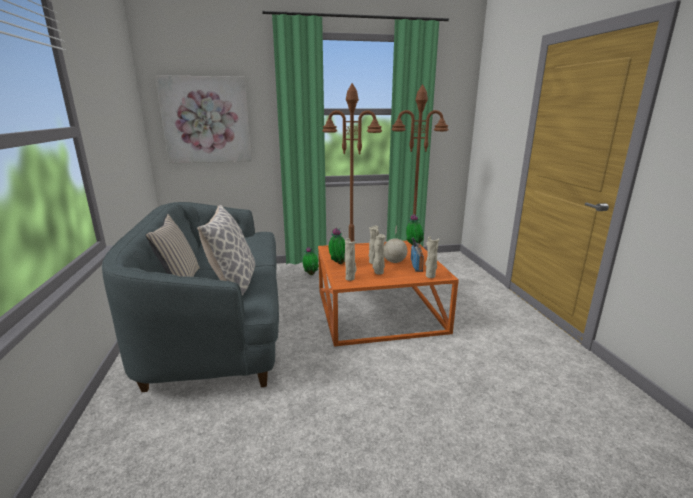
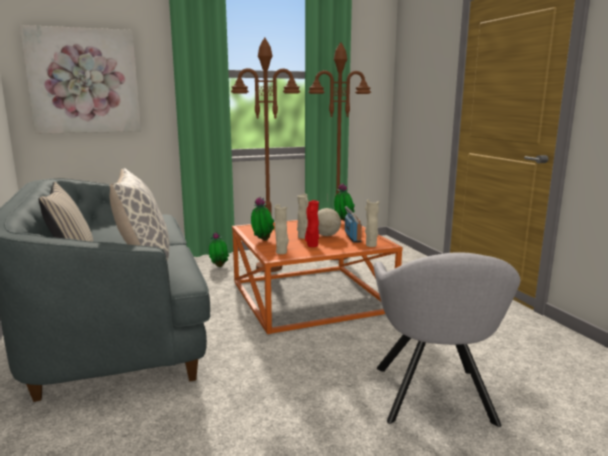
camera: 10 degrees left, 5 degrees down
beige vase [373,234,386,275] -> red vase [305,200,319,247]
none -> grey armchair [374,252,521,427]

